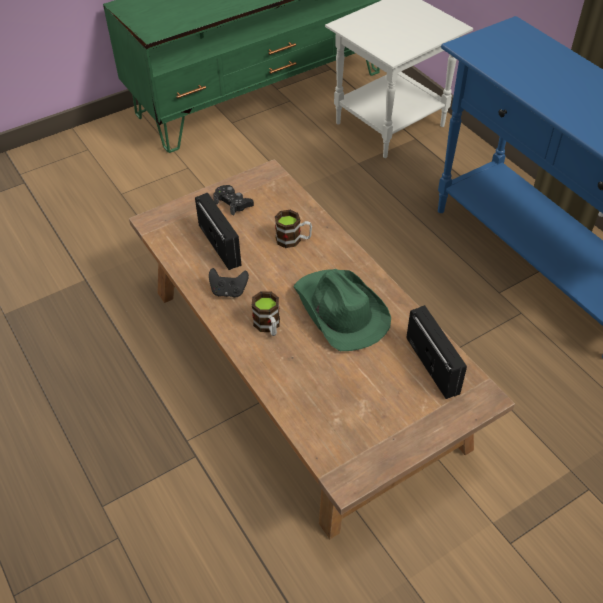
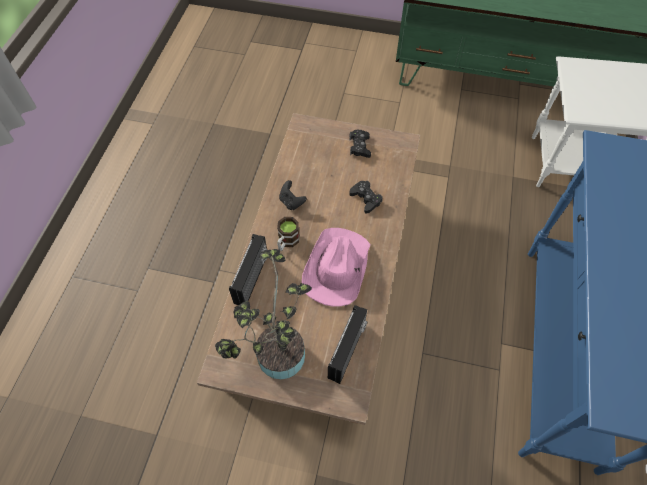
camera: 45 degrees right, 10 degrees up
radio [195,193,241,270] -> radio moved to [229,234,267,305]
mug [275,210,312,248] -> black game controller [349,181,383,214]
green hat [293,269,391,351] -> pink hat [302,228,370,307]
none -> potted plant [215,249,312,380]

